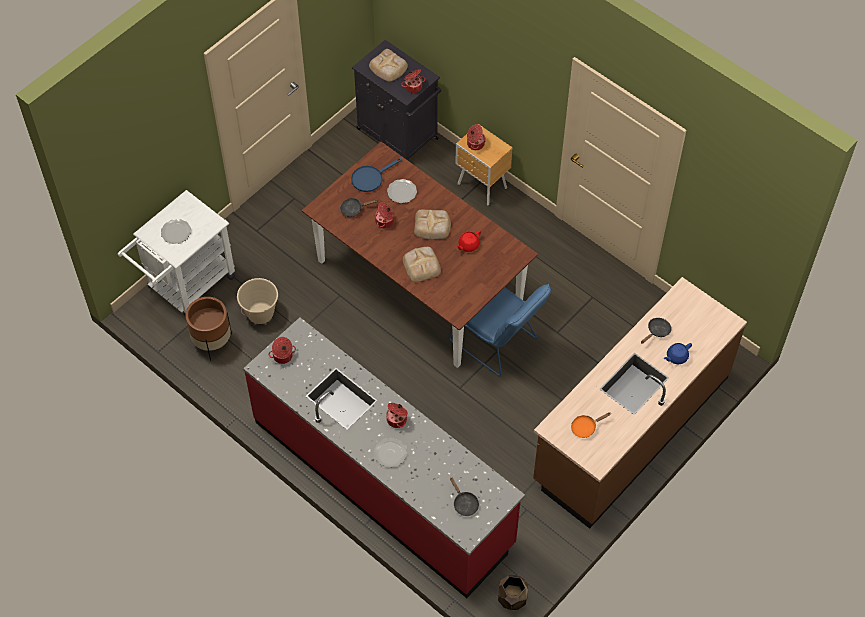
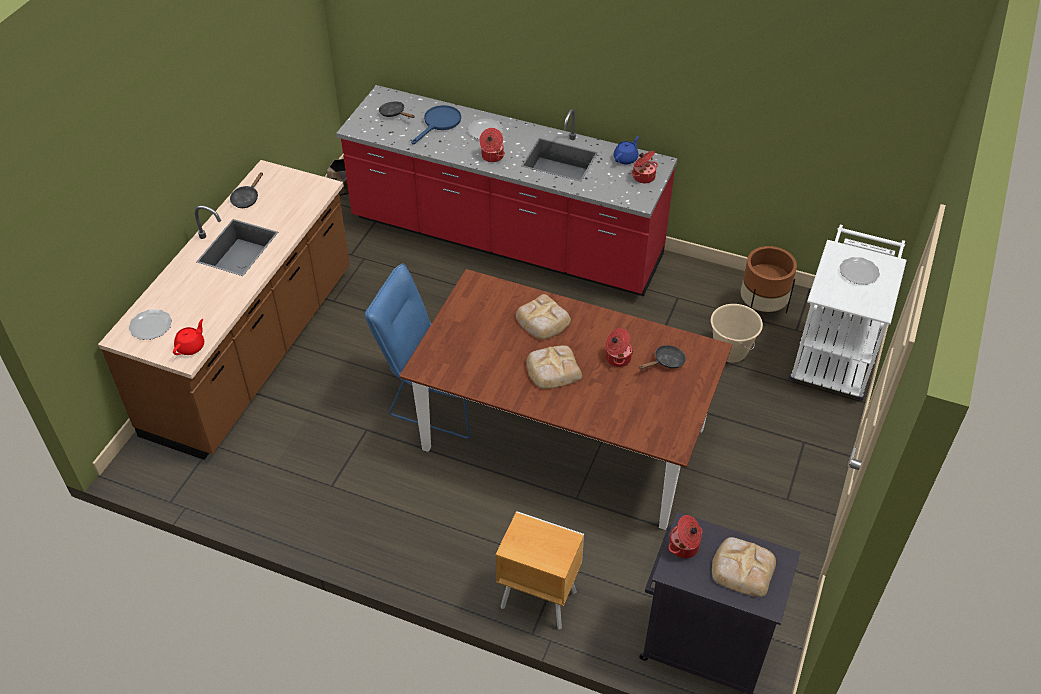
camera: 160 degrees right, 10 degrees down
blue frying pan [351,158,402,192] -> blue frying pan moved to [411,105,461,144]
plate [387,179,417,203] -> plate moved to [129,309,172,340]
red teapot [456,230,481,252] -> red teapot moved to [173,319,204,355]
cooking pot [467,124,486,150] -> none
orange frying pan [571,412,611,438] -> none
black frying pan [641,318,672,344] -> black frying pan moved to [230,172,263,208]
blue teapot [664,343,692,364] -> blue teapot moved to [614,136,639,164]

